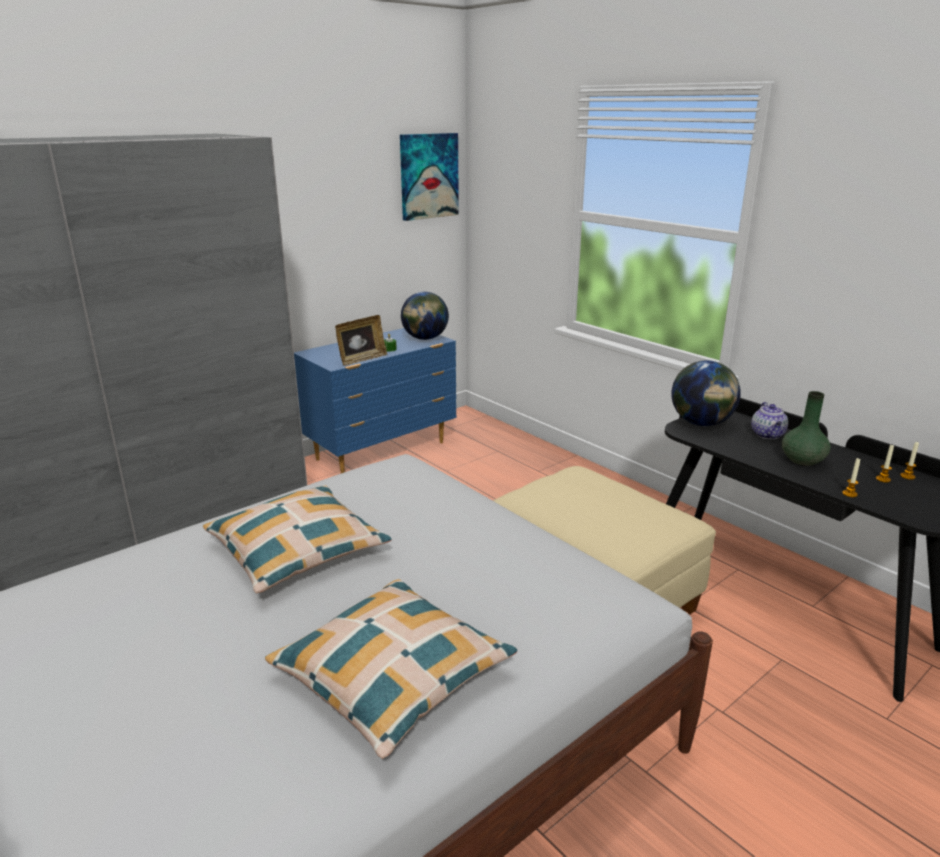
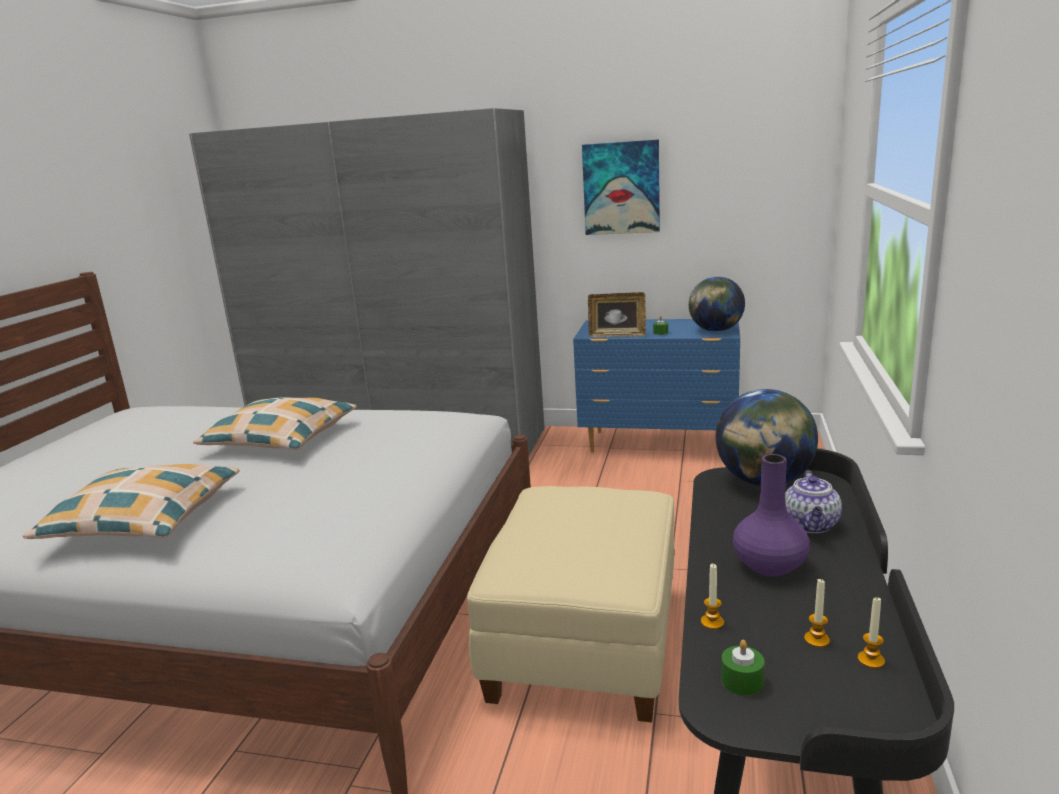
camera: 55 degrees right, 5 degrees down
picture [400,133,459,221] -> picture moved to [582,139,660,235]
teapot [751,402,788,439] -> teapot turned 45 degrees counterclockwise [785,471,842,533]
green vase [782,391,831,466] -> purple vase [733,454,810,577]
none -> green candle [721,640,764,696]

